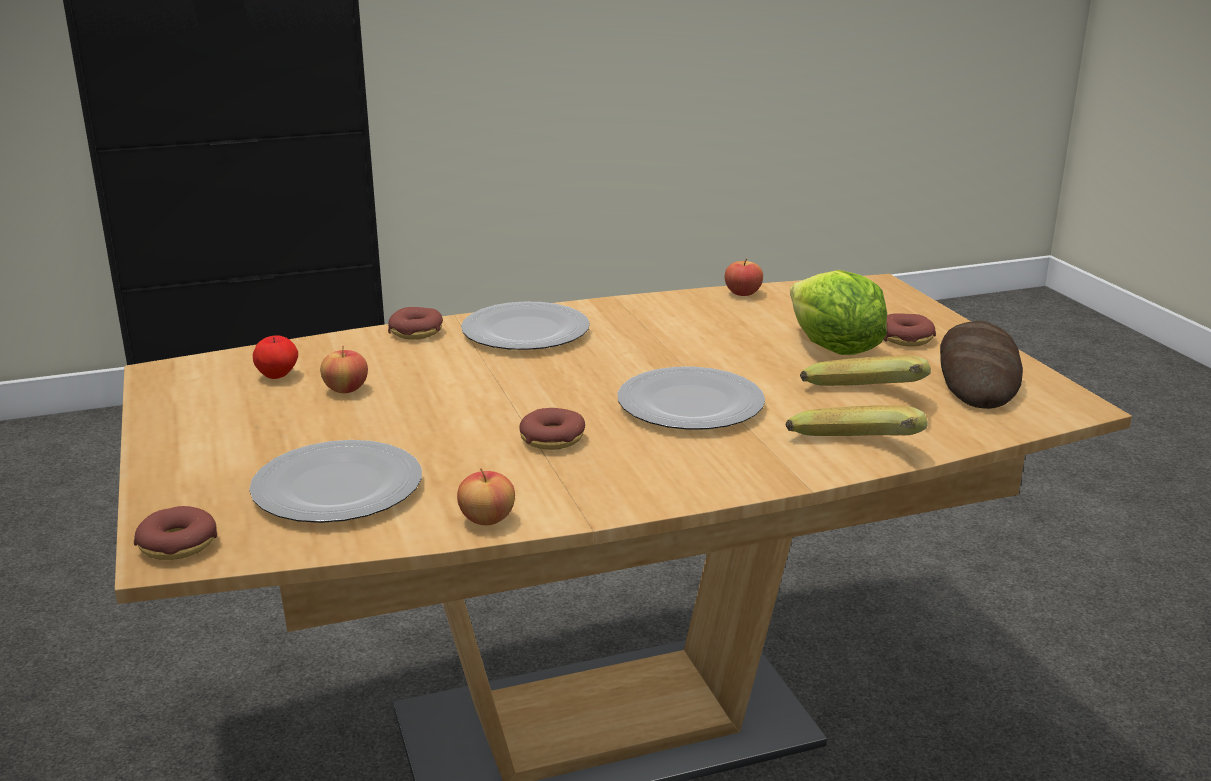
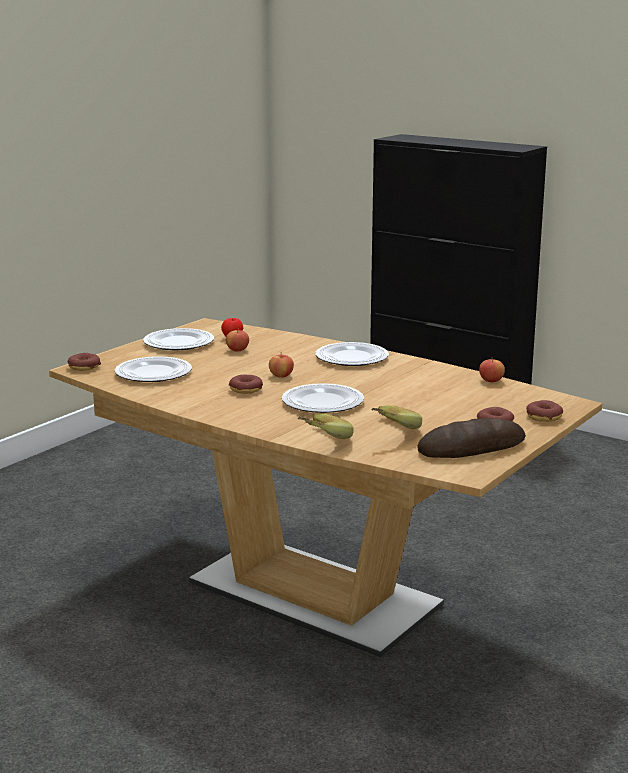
camera: 55 degrees right, 5 degrees down
donut [388,307,443,340] -> donut moved to [526,400,563,422]
apple [457,468,515,525] -> apple moved to [269,355,294,378]
lettuce [790,270,887,355] -> none
none -> plate [143,328,214,350]

